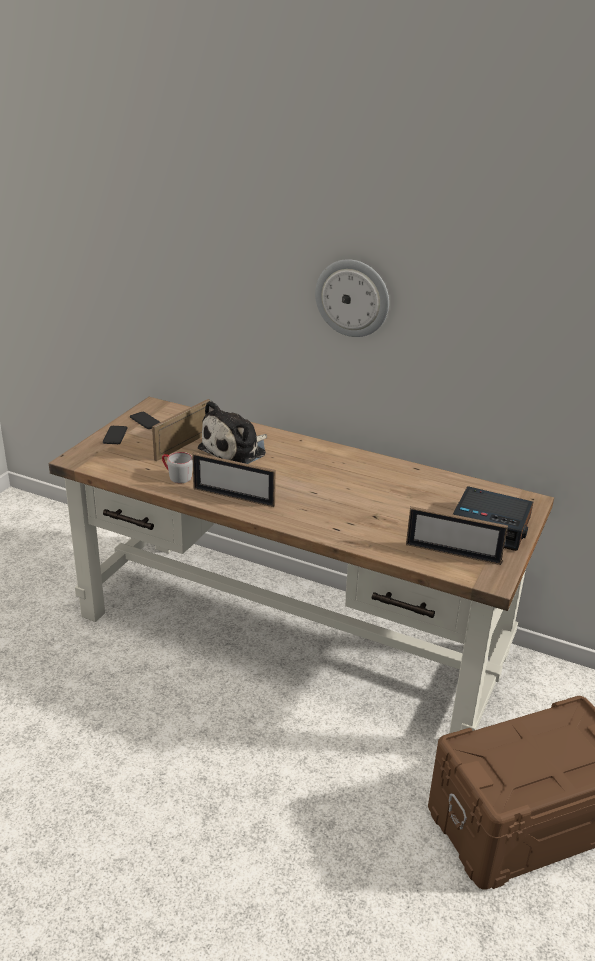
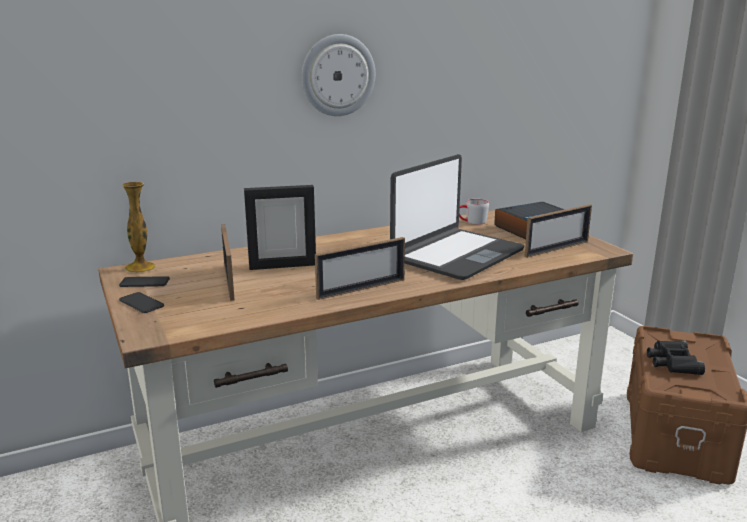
camera: 50 degrees left, 10 degrees down
grey mug [162,452,193,483] -> grey mug moved to [459,199,489,225]
plush toy [198,401,267,464] -> picture frame [244,185,316,270]
none -> vase [122,182,156,273]
none -> laptop [390,154,525,280]
none -> black binoculars [647,340,705,375]

